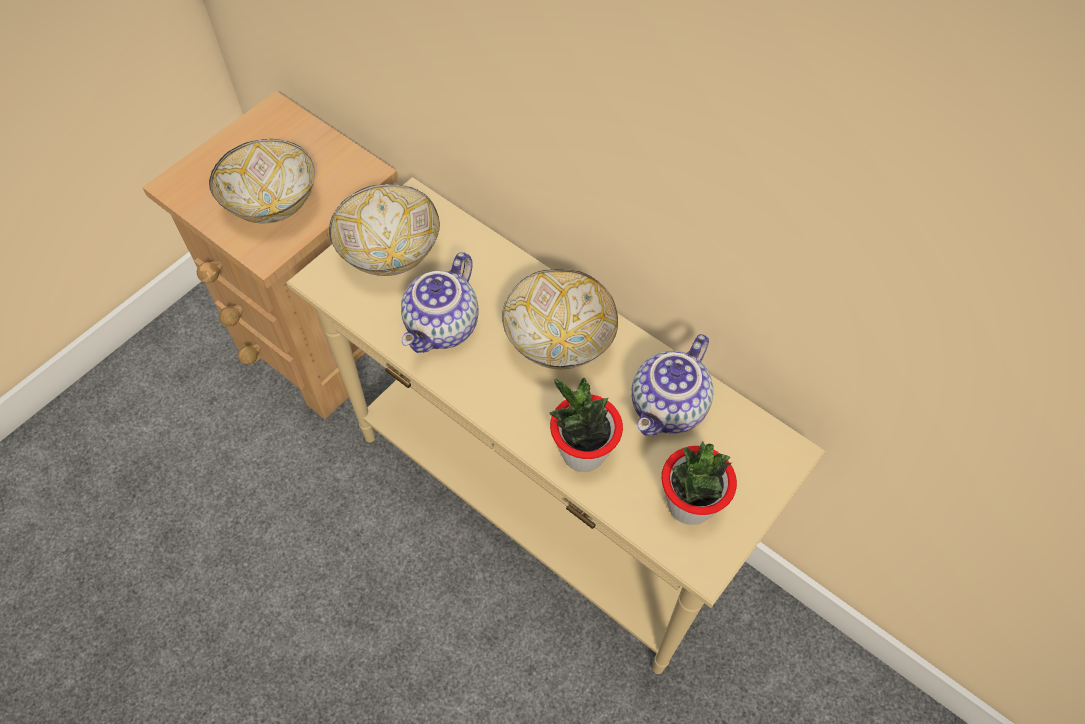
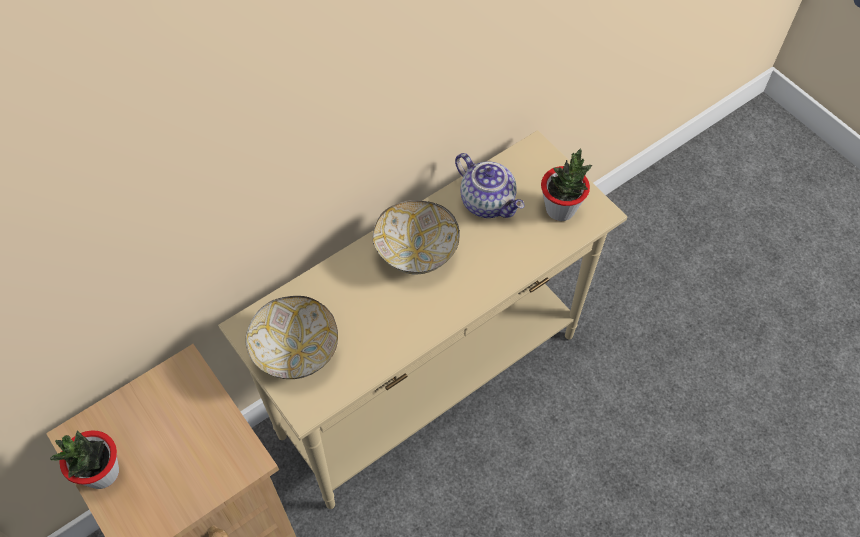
camera: 75 degrees left, 0 degrees up
bowl [209,139,315,224] -> none
teapot [401,252,479,353] -> none
potted plant [549,377,623,472] -> potted plant moved to [50,430,119,489]

